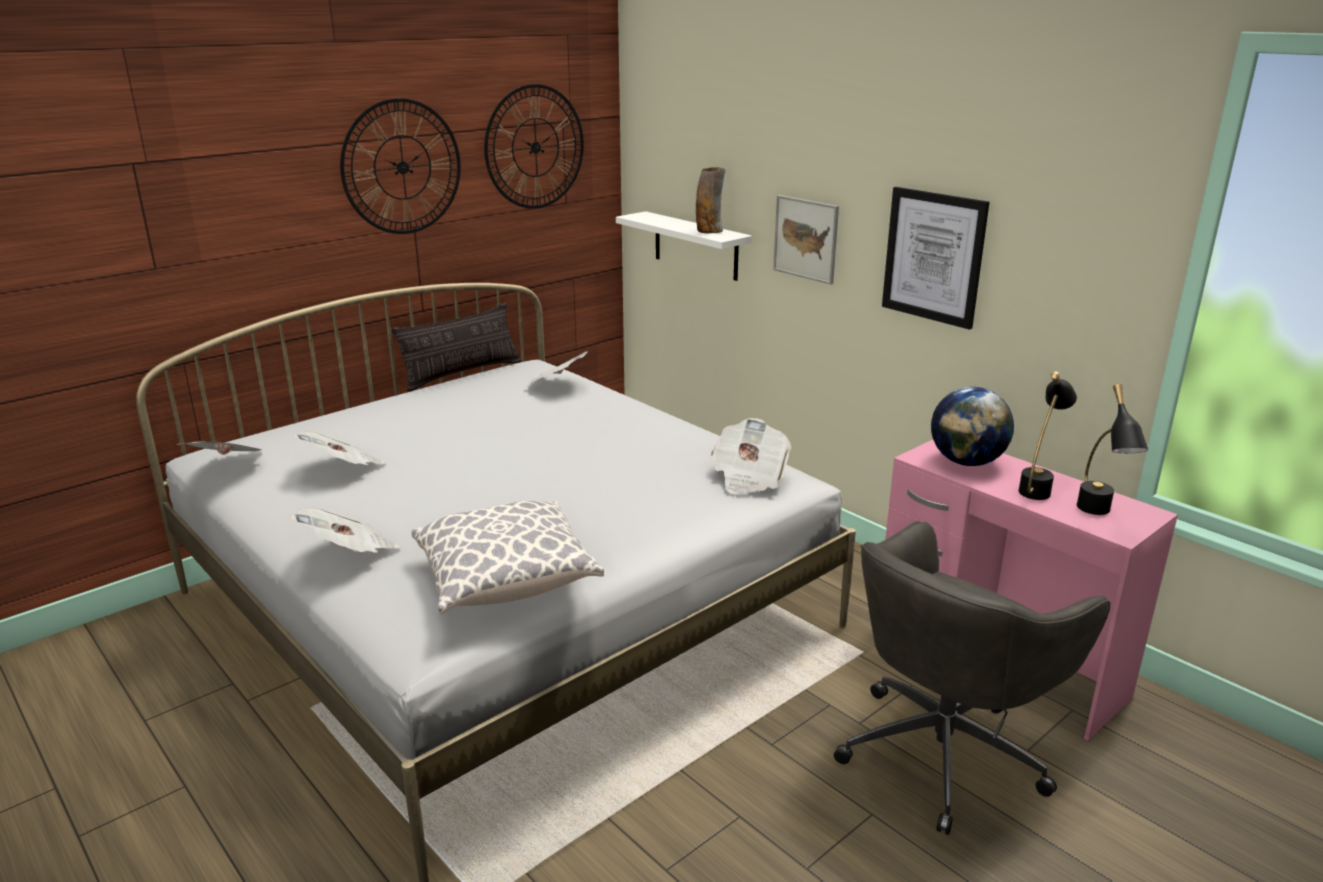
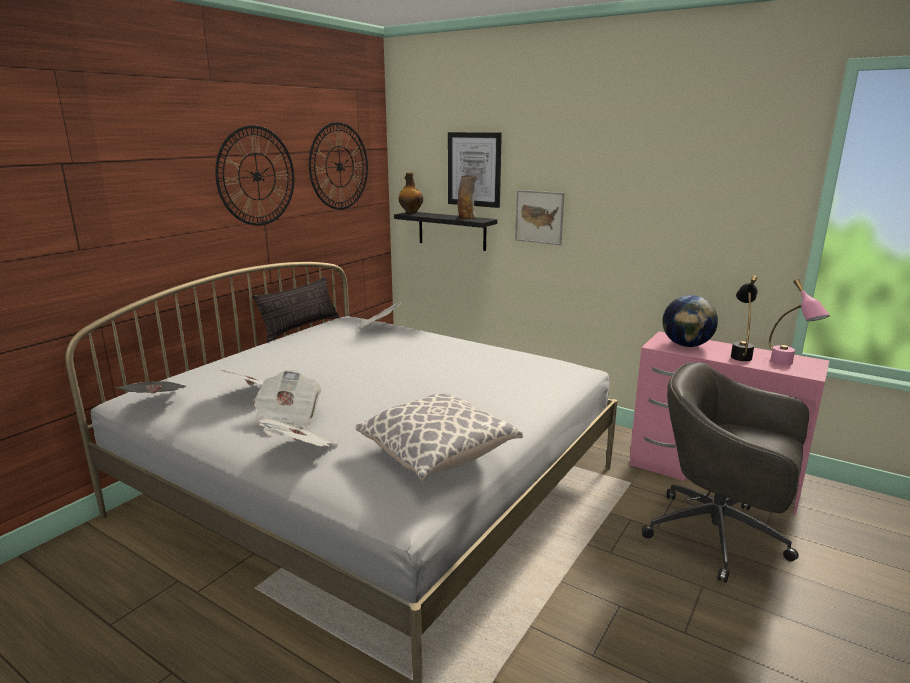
camera: 15 degrees left, 5 degrees down
white shelf [616,211,752,281] -> black shelf [394,212,497,251]
newspaper [711,418,792,495] -> newspaper moved to [253,370,321,435]
grey office chair [834,521,1111,835] -> grey office chair turned 90 degrees clockwise [642,362,809,583]
picture [882,187,989,330] -> picture moved to [448,132,502,208]
black table lamp [1077,384,1148,515] -> pink table lamp [769,279,830,366]
none -> bottle [398,172,423,214]

